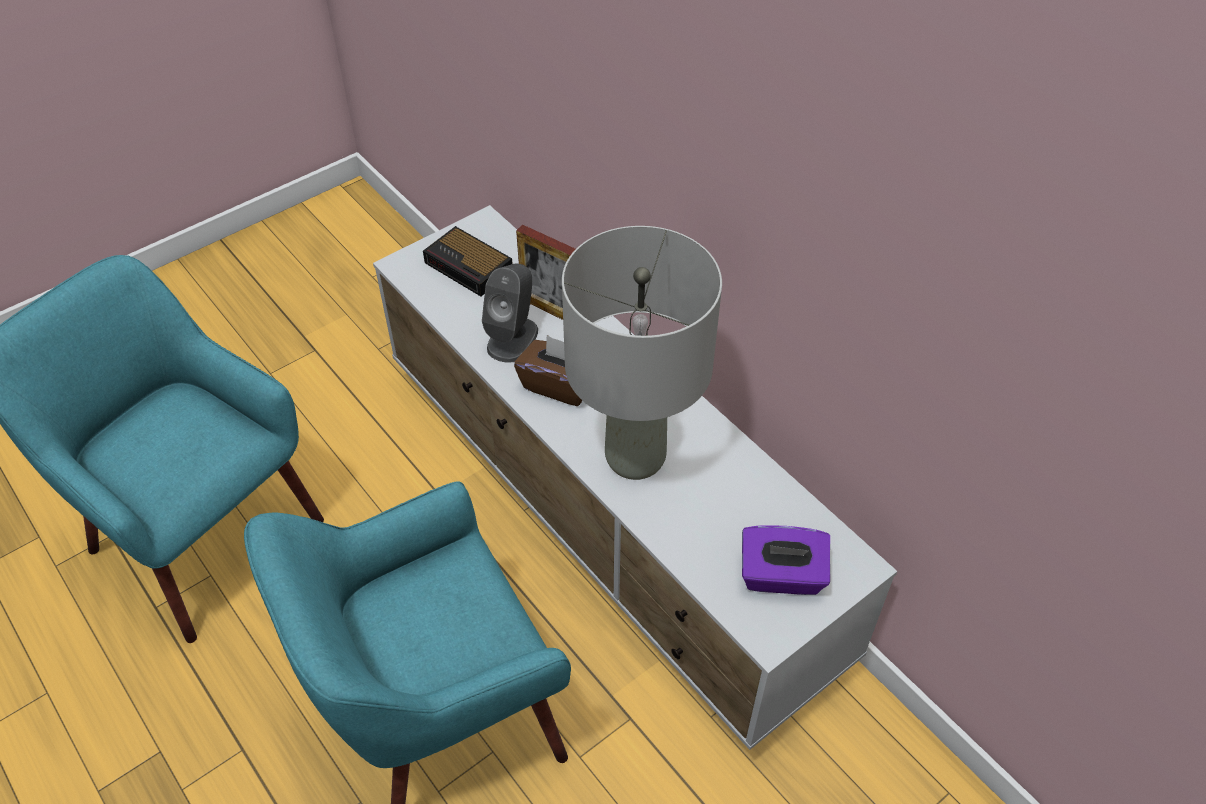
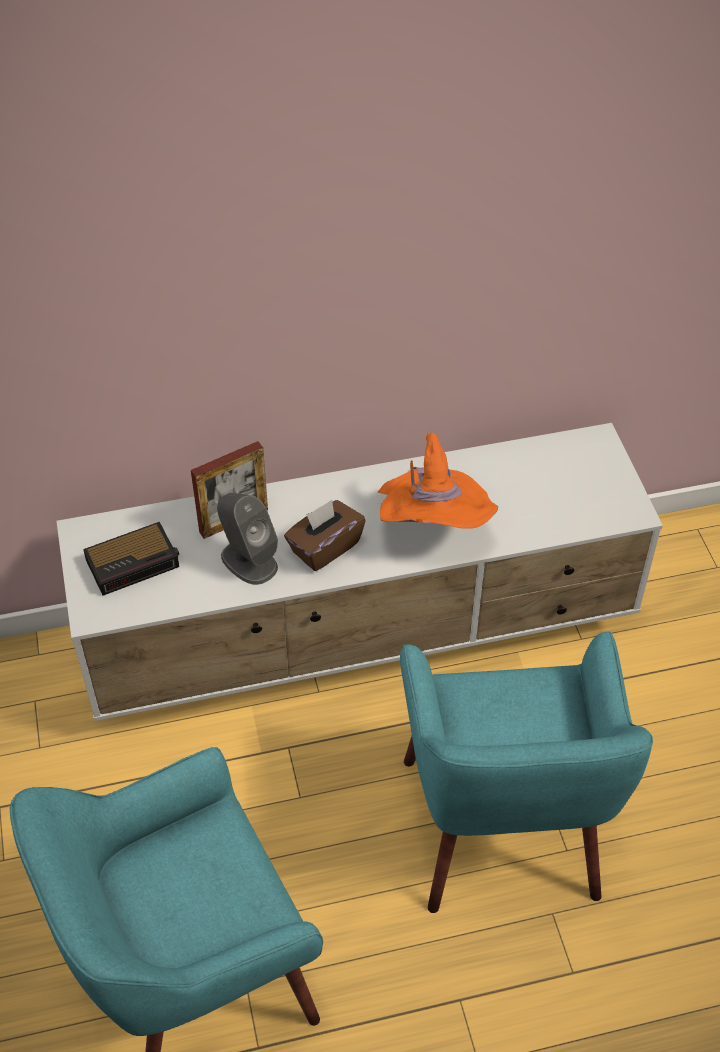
camera: 65 degrees left, 0 degrees up
grey table lamp [562,226,722,480] -> orange hat [378,431,498,529]
purple tissue box [742,525,830,595] -> none

